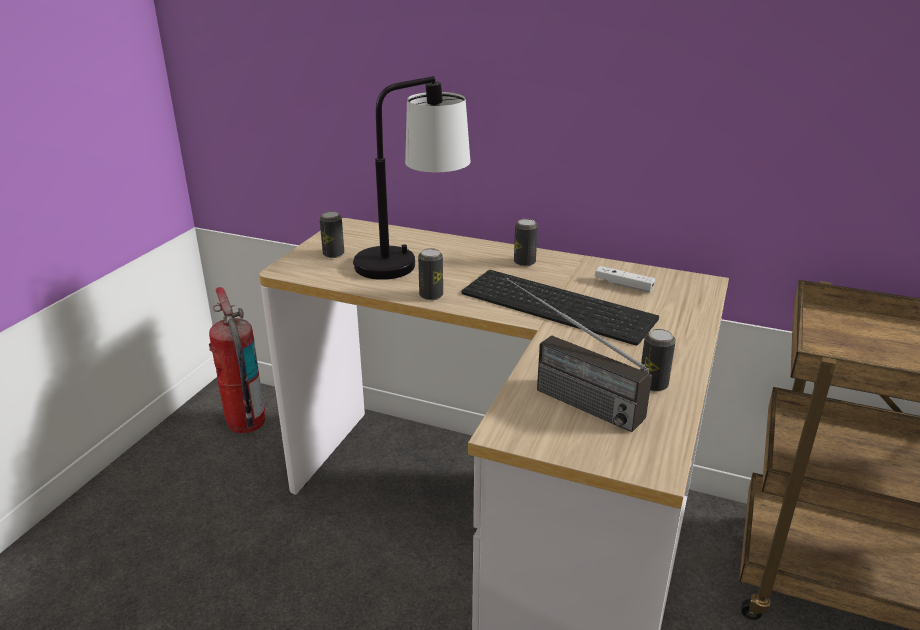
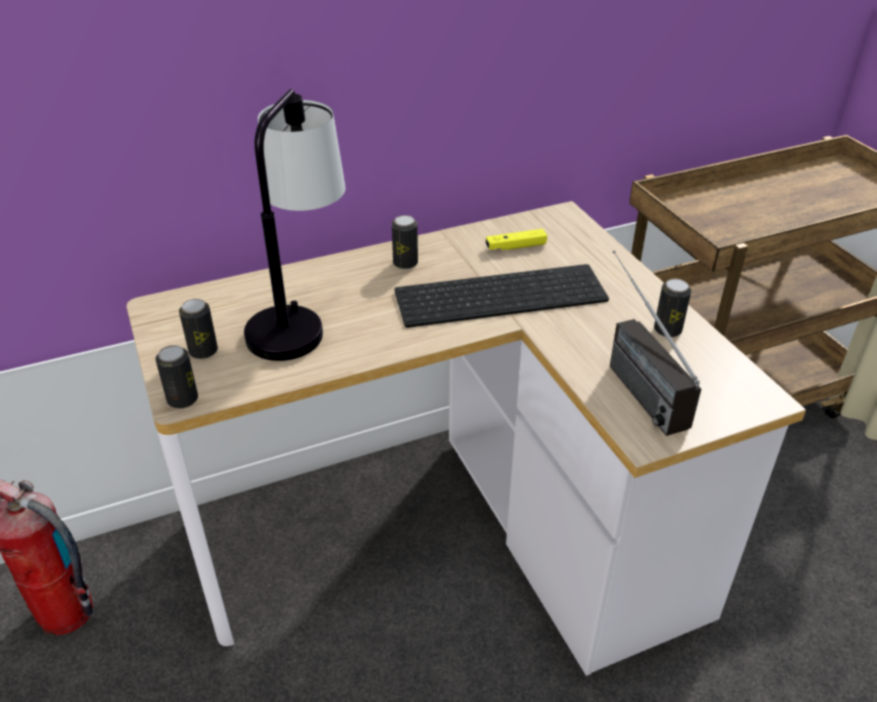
camera: 45 degrees left, 10 degrees up
can [418,248,443,300] -> can moved to [155,345,198,409]
radio [506,278,652,432] -> radio turned 75 degrees clockwise [610,251,701,436]
white game controller [595,266,655,292] -> yellow game controller [486,229,547,250]

